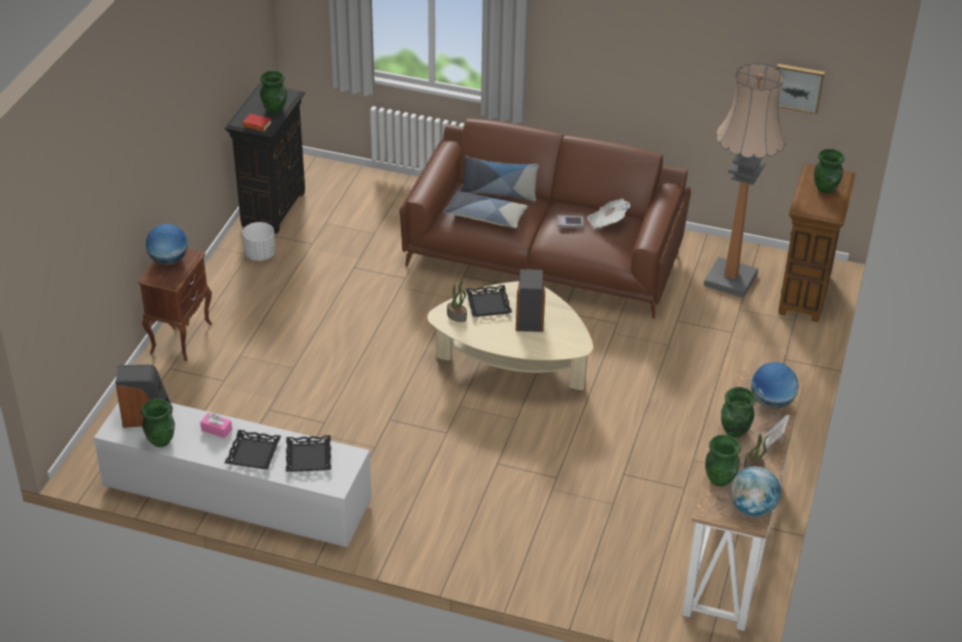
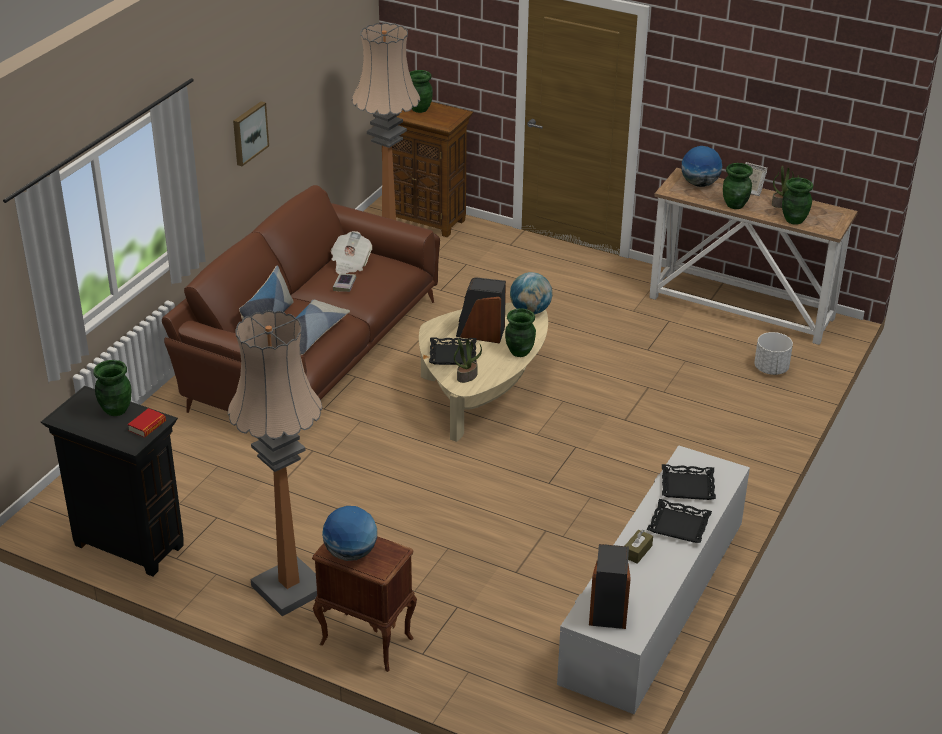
camera: 80 degrees left, 5 degrees down
green vase [141,399,175,447] -> green vase moved to [505,308,536,357]
pink tissue box [200,413,232,438] -> brown tissue box [625,530,653,564]
white planter [242,222,276,261] -> white planter moved to [754,332,793,375]
globe [730,466,781,517] -> globe moved to [510,272,552,314]
picture [777,64,825,114] -> picture moved to [233,101,269,166]
none -> floor lamp [228,310,322,616]

